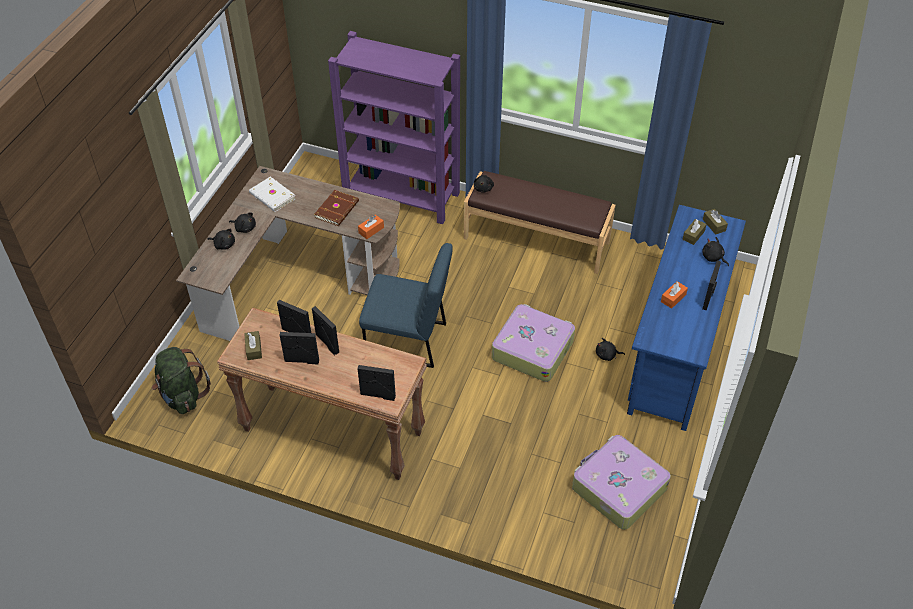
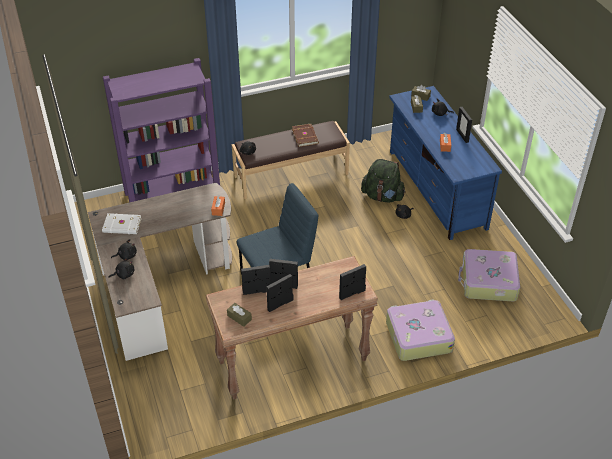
camera: 40 degrees left, 5 degrees down
green backpack [152,347,211,414] -> green backpack moved to [361,159,406,203]
brown book [314,190,359,226] -> brown book moved to [292,124,319,147]
suitcase [492,304,575,382] -> suitcase moved to [386,299,455,361]

